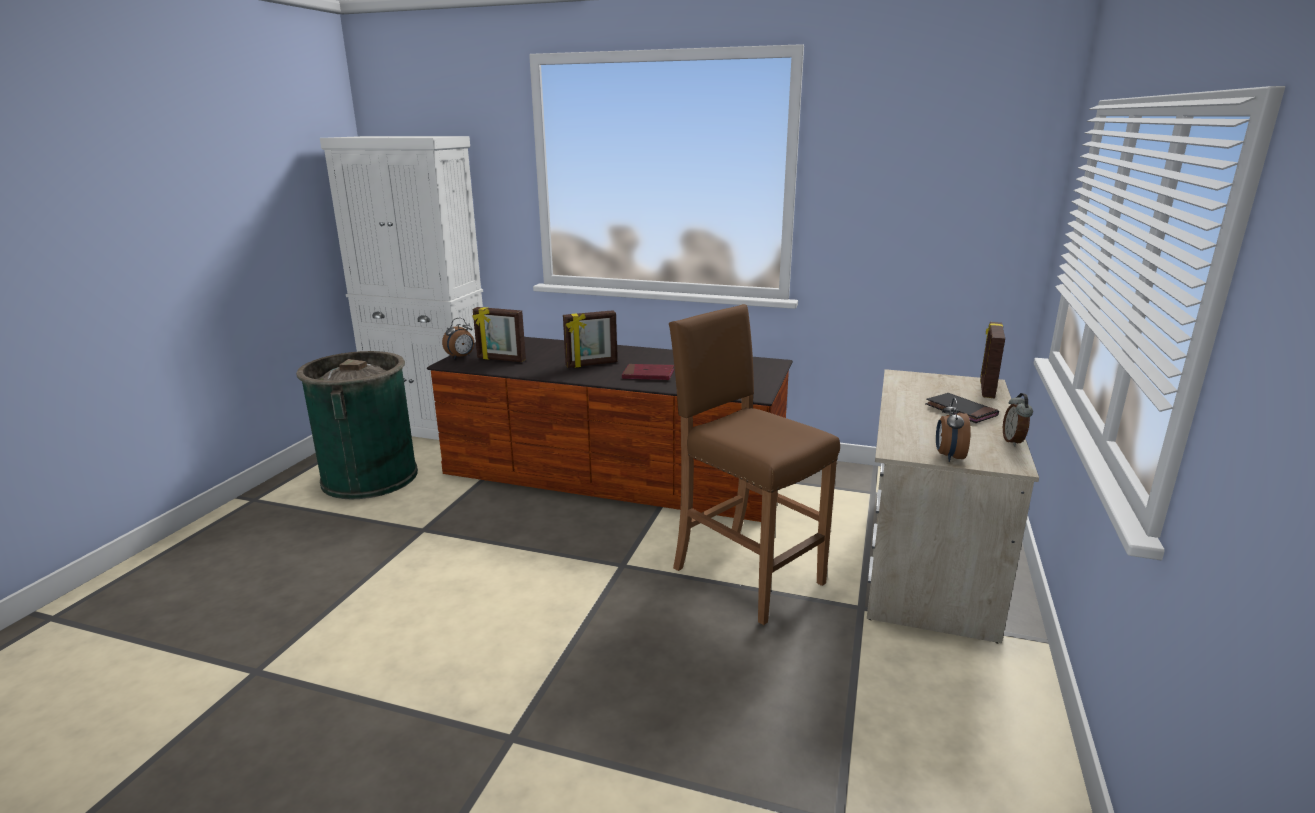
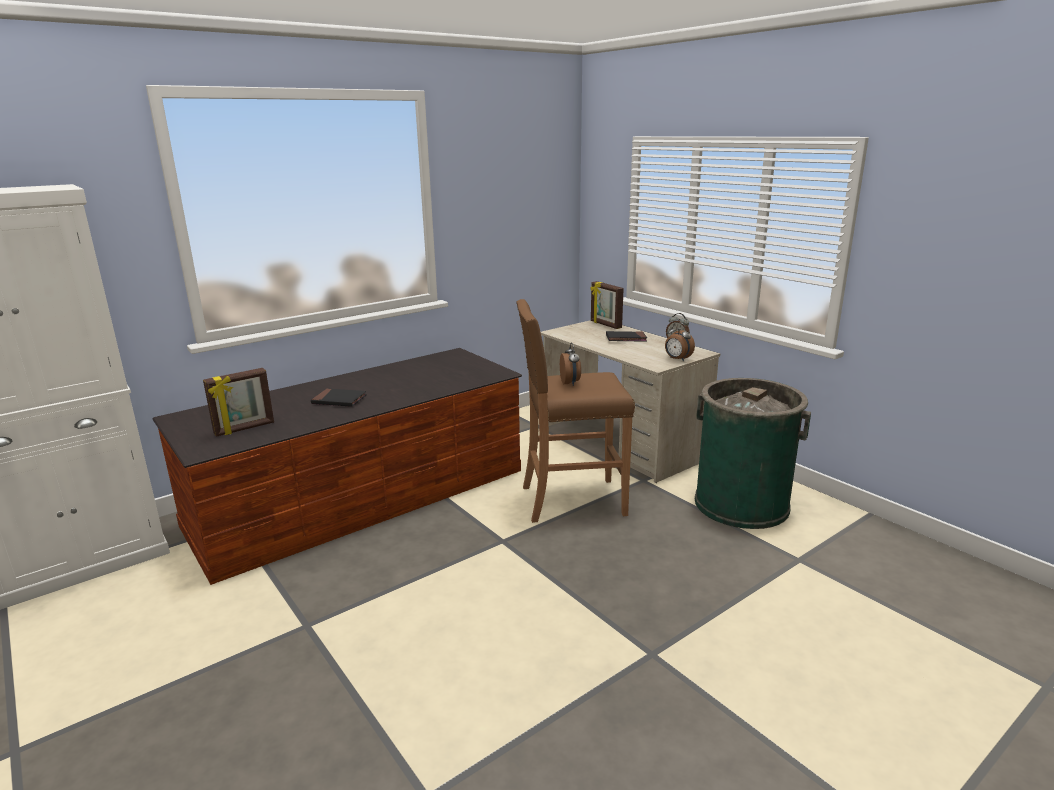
camera: 55 degrees left, 0 degrees up
green trash can [296,351,418,499] -> green trash can moved to [695,378,811,529]
alarm clock [442,318,474,359] -> alarm clock moved to [560,342,581,386]
picture frame [563,310,617,368] -> black book [311,389,366,407]
red book [622,364,674,380] -> none

